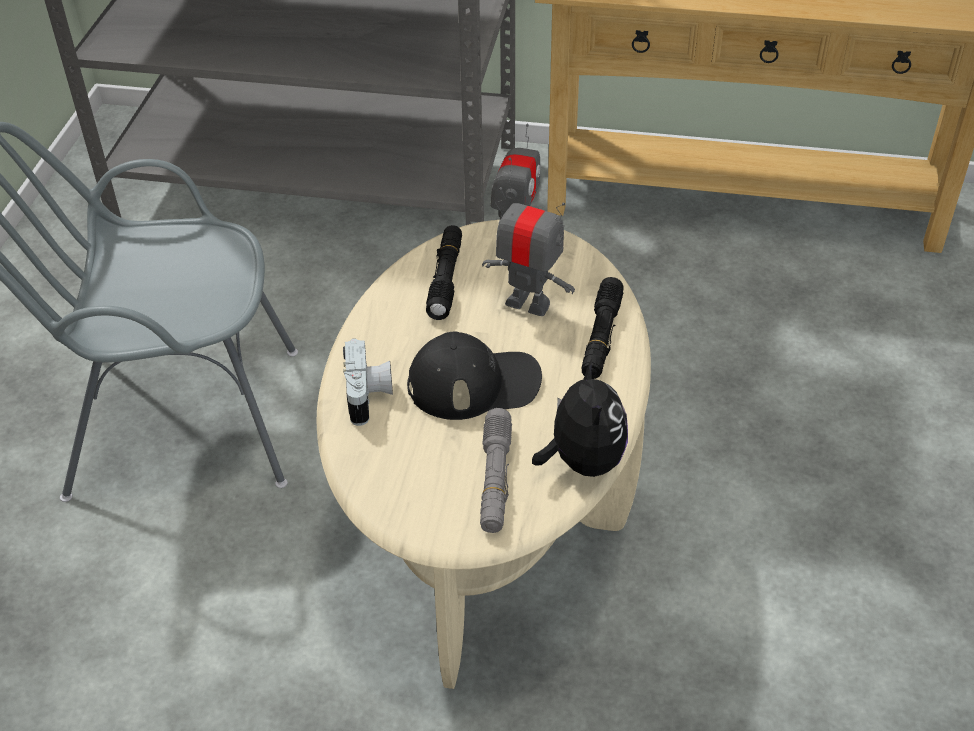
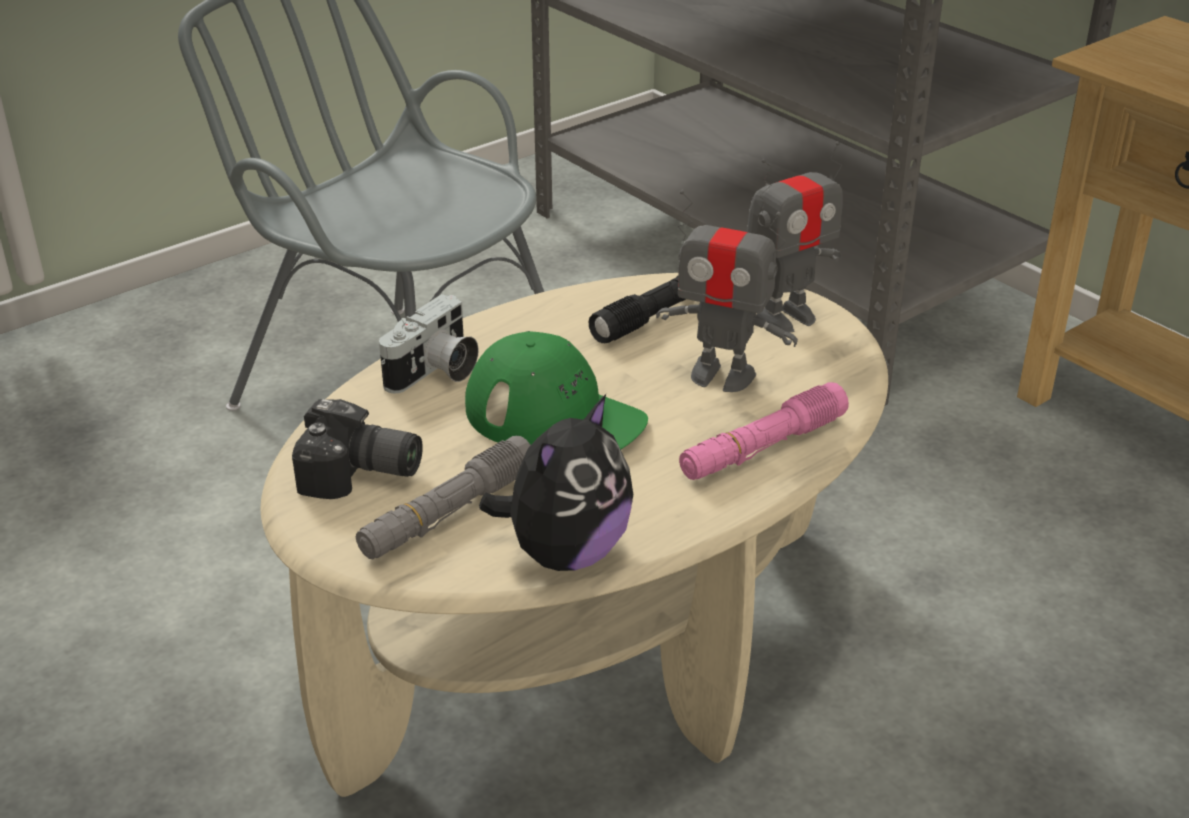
camera: 40 degrees right, 10 degrees down
black cap [407,332,542,420] -> green cap [465,331,648,450]
toy robot [482,187,575,316] -> toy robot turned 135 degrees clockwise [656,190,798,392]
black flashlight [581,277,624,379] -> pink flashlight [679,382,849,480]
none -> camera [292,399,423,499]

